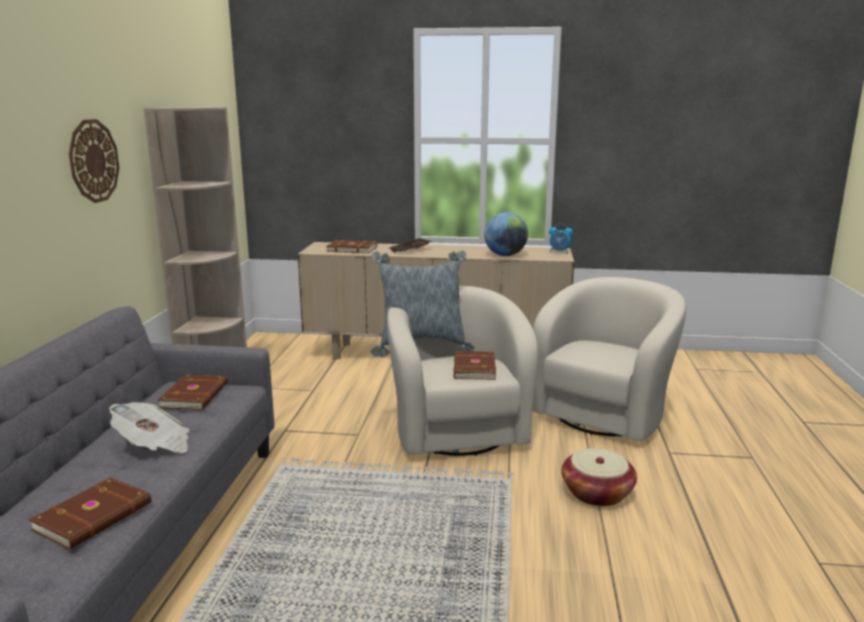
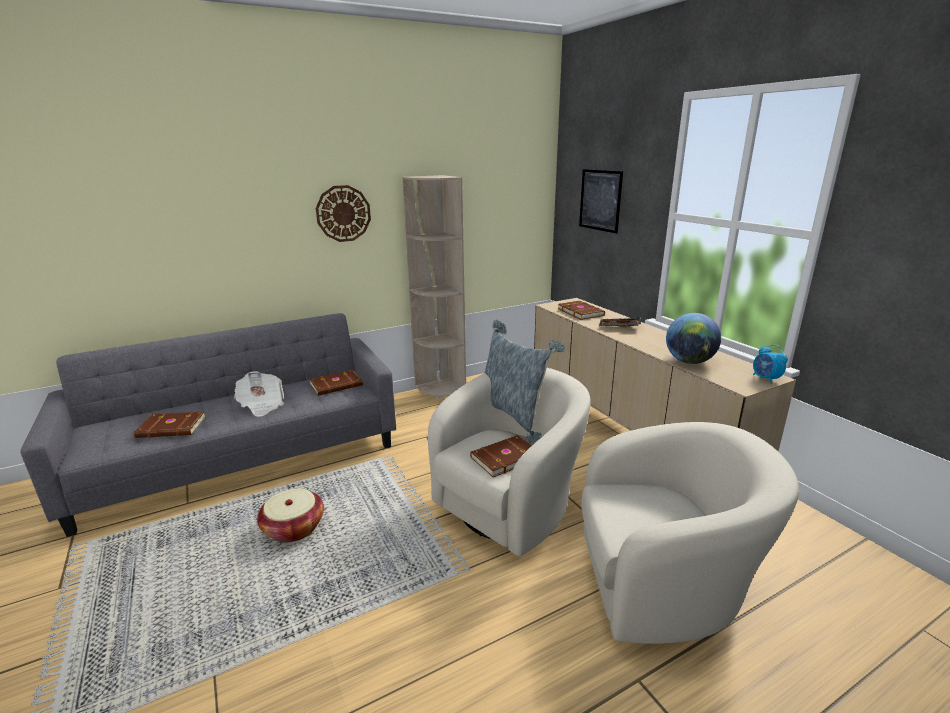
camera: 55 degrees right, 5 degrees up
basket [561,448,637,506] -> basket moved to [257,488,324,543]
none -> picture [579,169,623,233]

